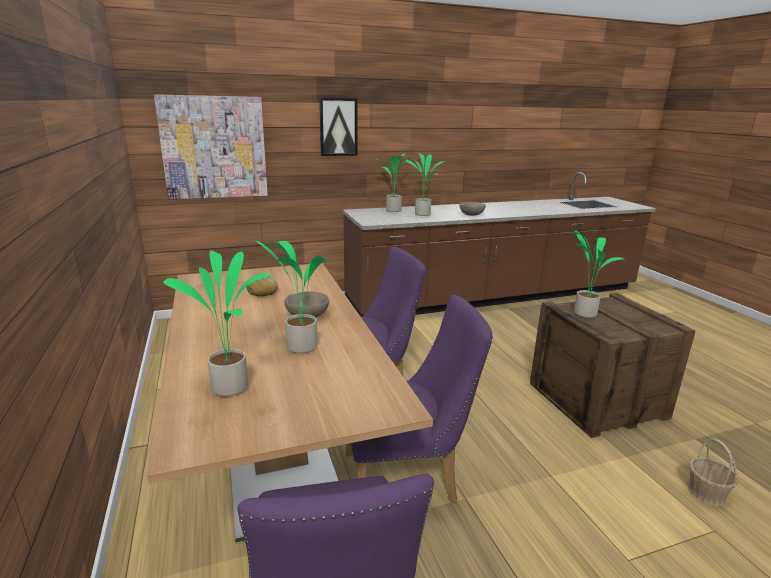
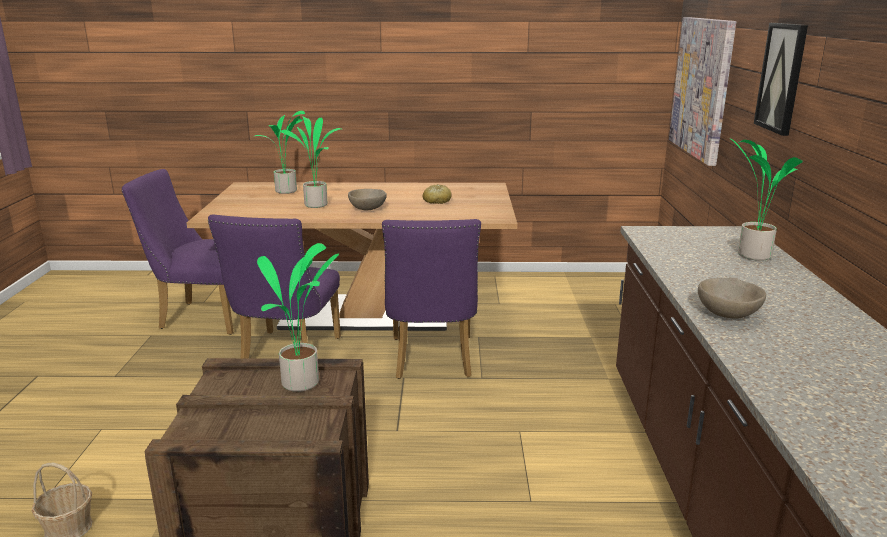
camera: 110 degrees right, 0 degrees up
potted plant [406,153,445,216] -> none

